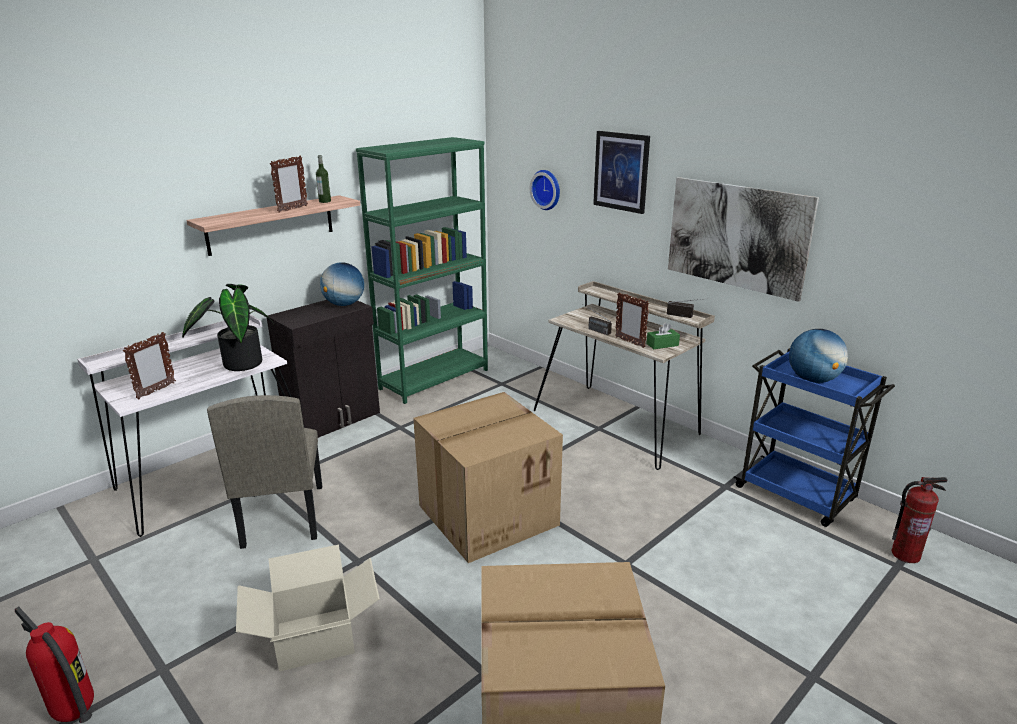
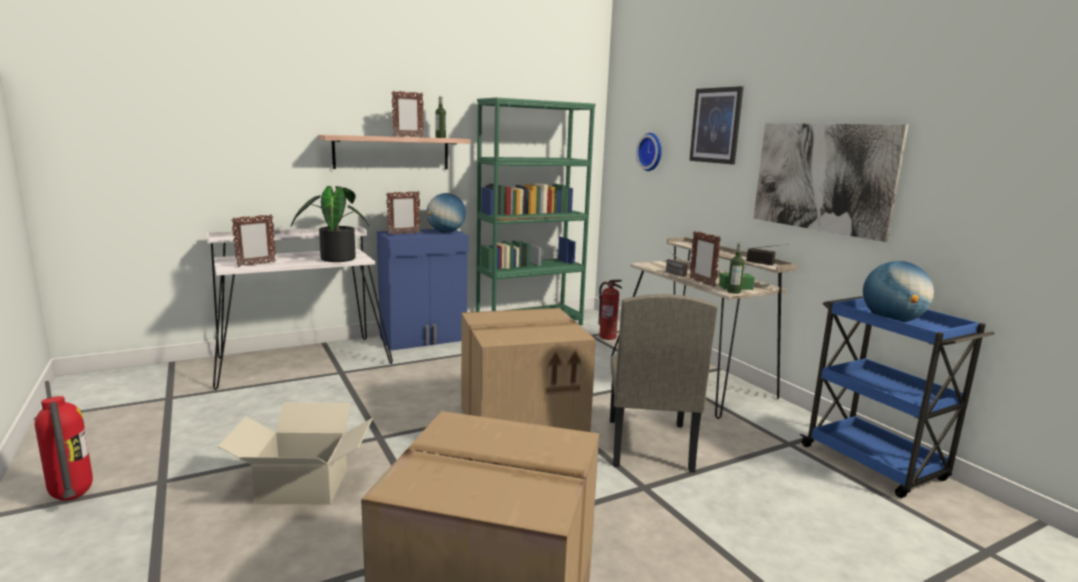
camera: 15 degrees right, 10 degrees down
beige chair [207,395,322,549] -> beige chair moved to [610,294,718,473]
black cabinet [267,300,380,438] -> blue cabinet [377,229,469,351]
fire extinguisher [891,477,948,563] -> fire extinguisher moved to [598,280,622,340]
none -> picture frame [386,191,420,235]
none -> bottle [727,242,744,294]

